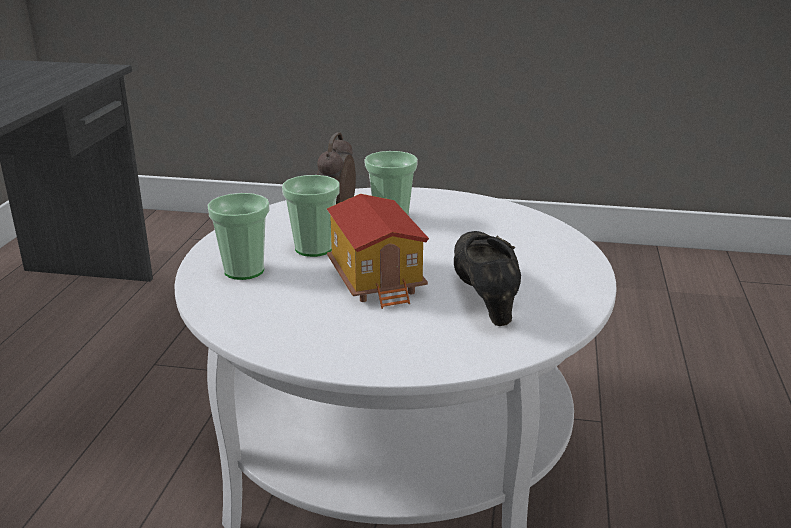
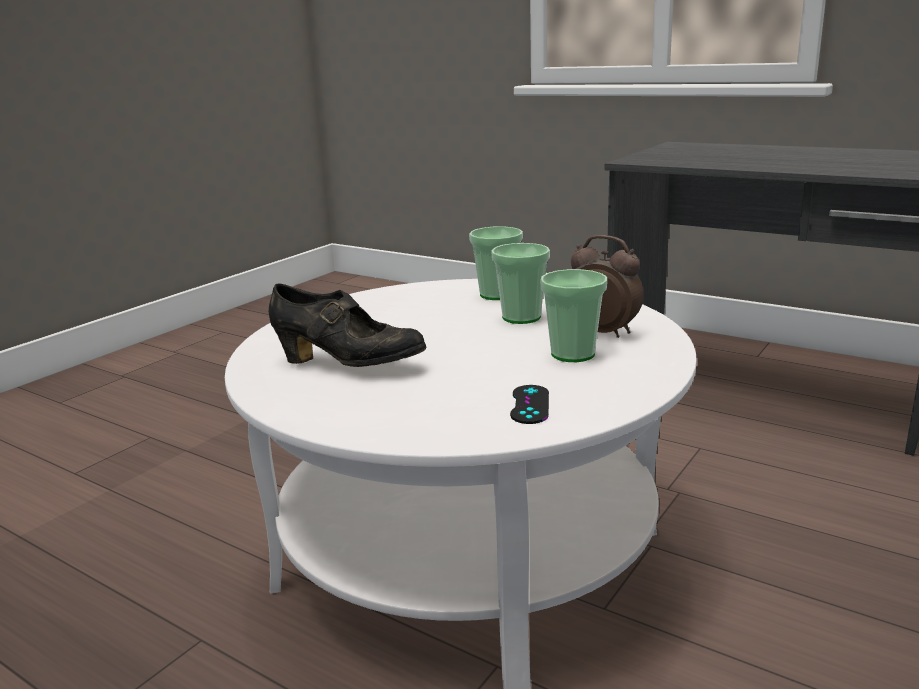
camera: 115 degrees right, 5 degrees down
toy house [327,194,429,309] -> none
none -> black game controller [510,385,549,424]

